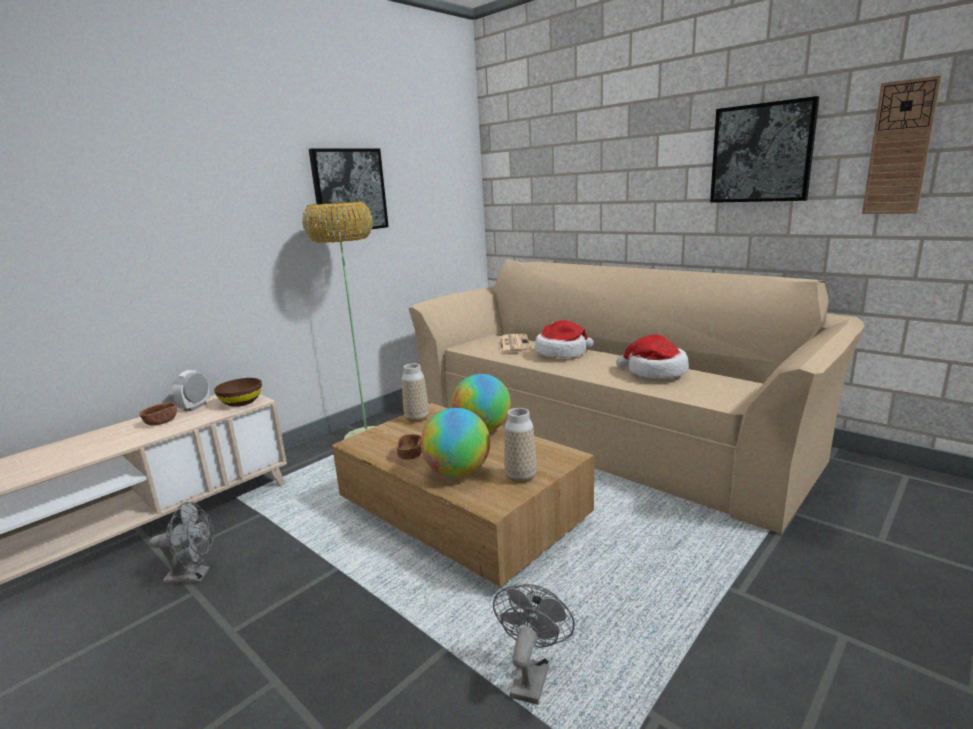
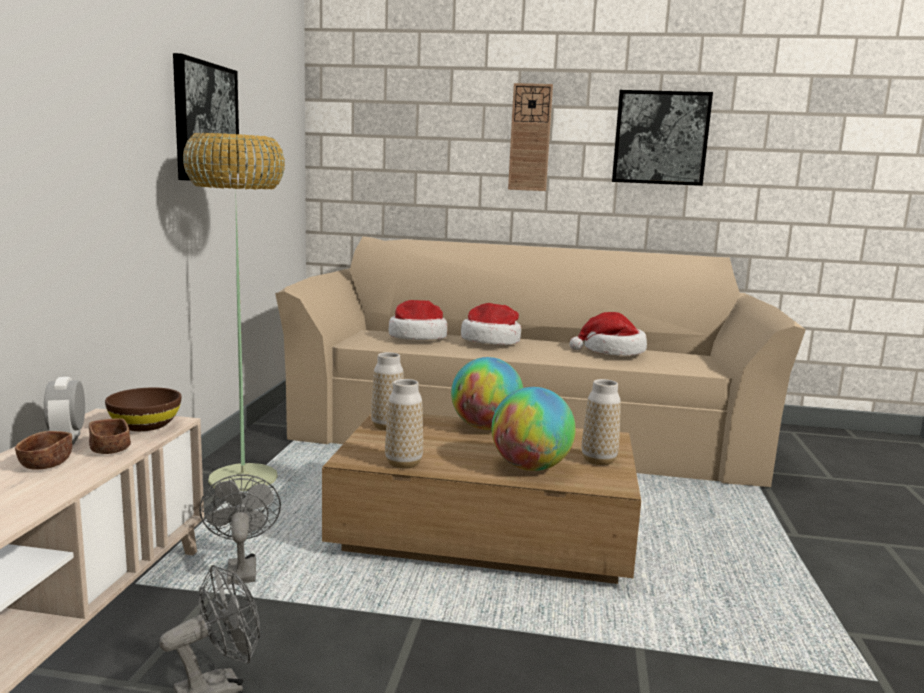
camera: 35 degrees left, 5 degrees down
brown bowl [396,434,422,460] -> brown bowl moved to [89,418,131,454]
grey fan [493,584,575,705] -> grey fan moved to [199,475,281,585]
newspaper [499,334,531,353] -> hat [388,300,447,340]
wall clock [862,75,942,214] -> wall clock moved to [508,83,553,191]
none -> vase [385,379,423,469]

